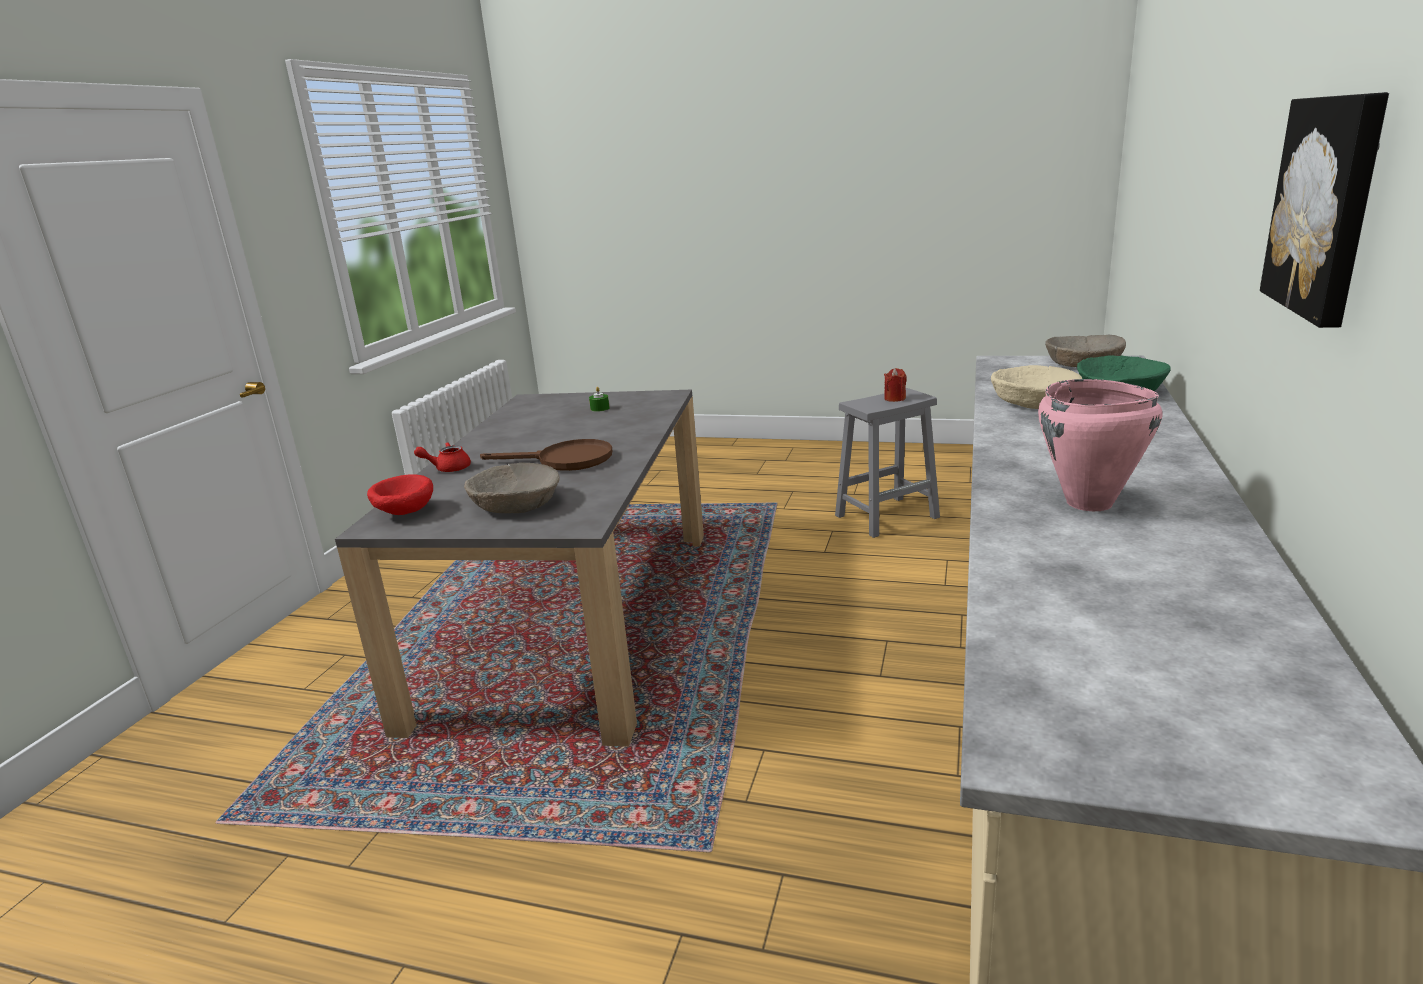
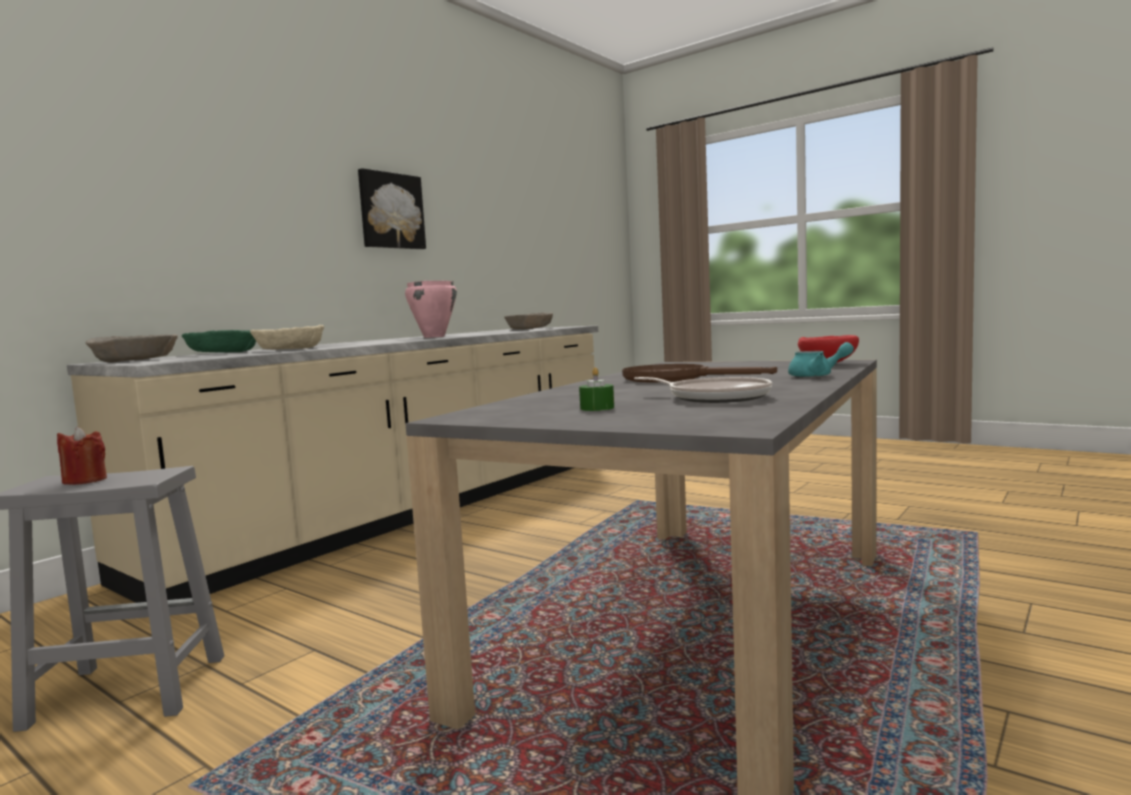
camera: 160 degrees left, 15 degrees down
red teapot [414,442,471,472] -> turquoise teapot [788,342,854,378]
beige bowl [464,463,560,513] -> beige bowl moved to [504,312,553,330]
none -> frying pan [634,377,772,403]

